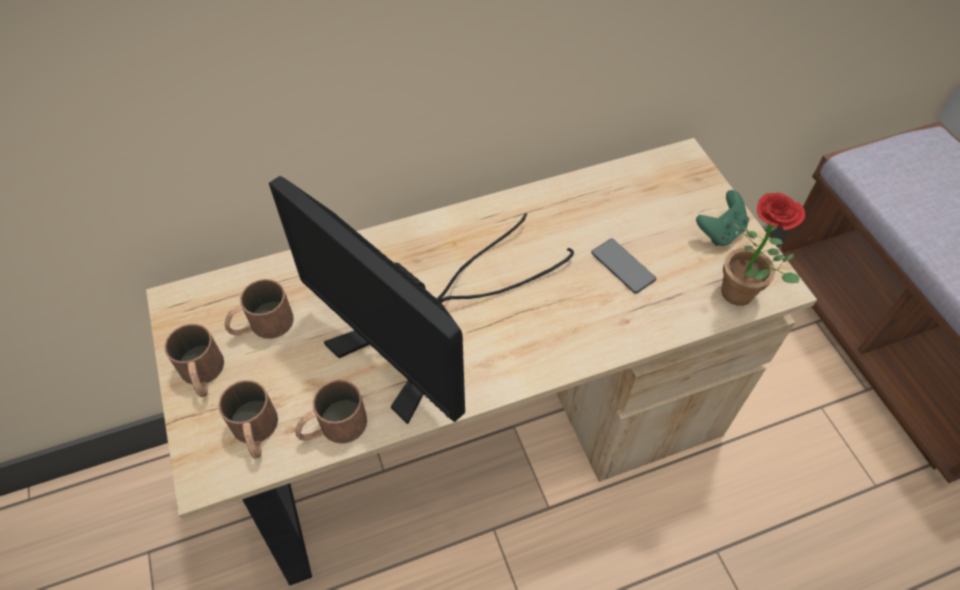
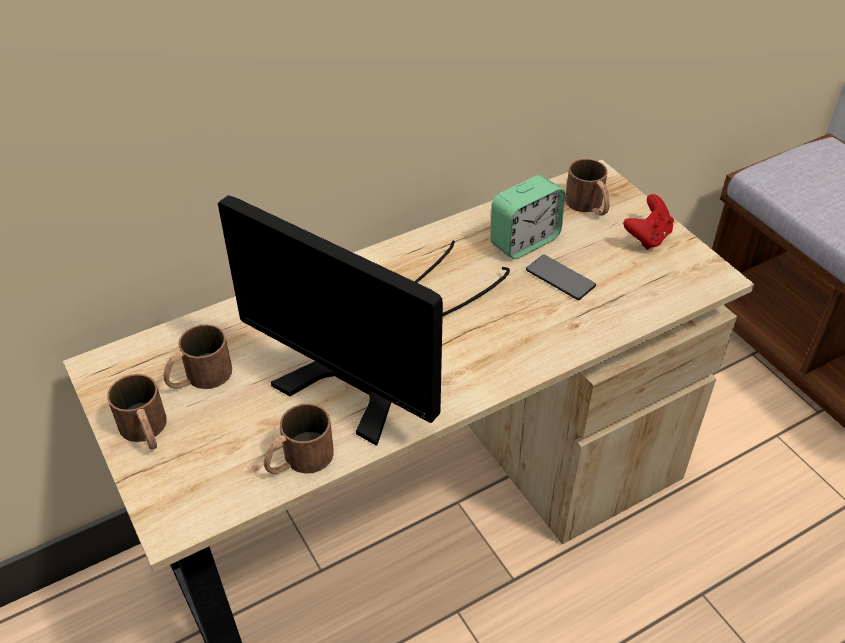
camera: 10 degrees left, 10 degrees down
brown mug [218,380,278,459] -> brown mug moved to [565,159,610,216]
green game controller [696,190,749,246] -> red game controller [623,194,674,250]
potted plant [721,192,805,306] -> none
none -> alarm clock [490,175,565,259]

